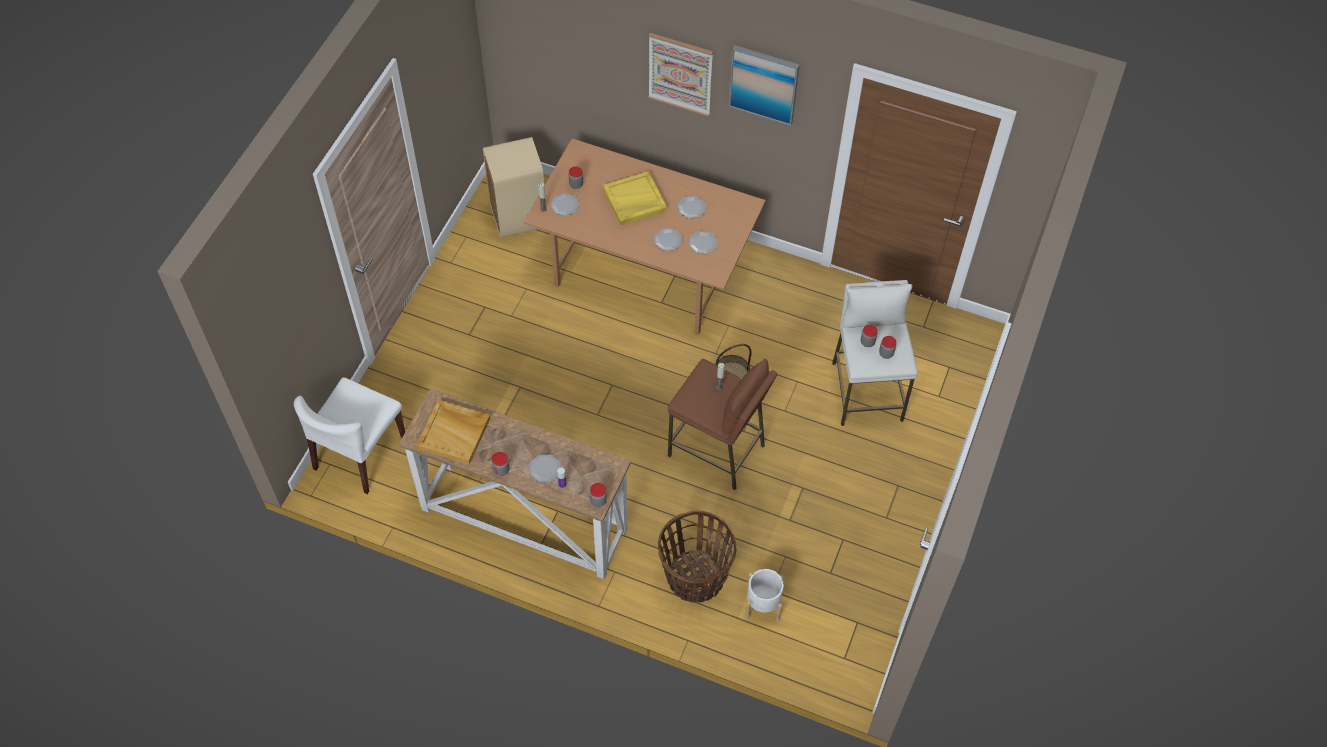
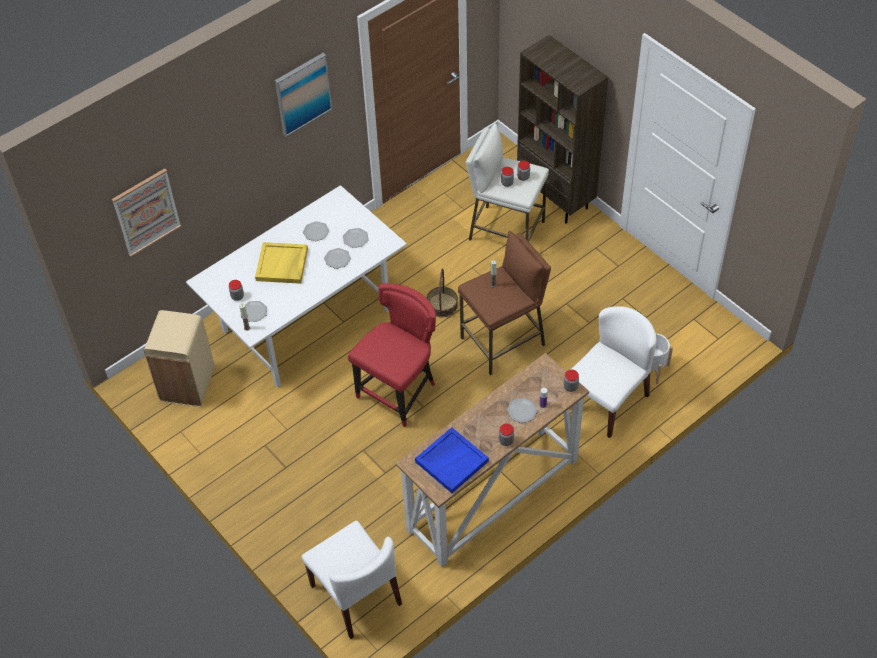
camera: 60 degrees left, 5 degrees down
beige tray [416,400,490,465] -> blue tray [415,427,489,493]
brown dining table [524,139,766,335] -> white dining table [186,185,407,387]
picture [648,33,713,117] -> picture moved to [112,168,181,257]
basket [658,510,736,603] -> white chair [571,306,657,438]
none -> red chair [348,283,436,427]
none -> brown bookcase [517,35,608,224]

